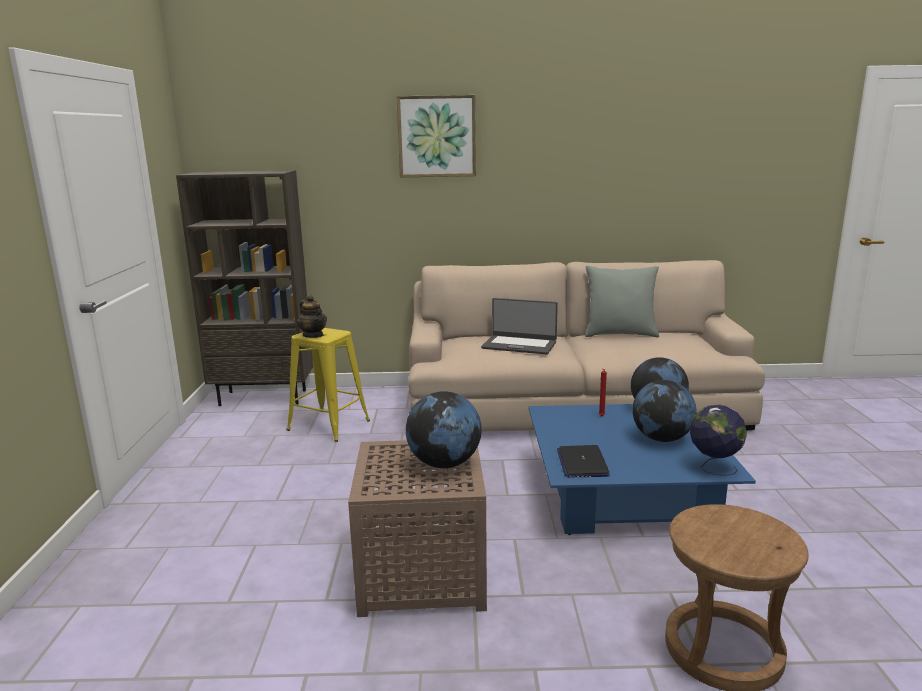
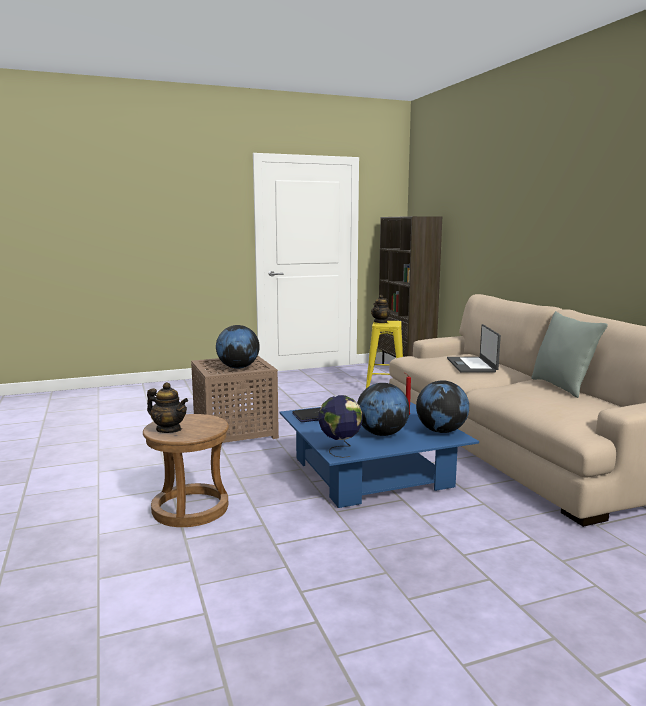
camera: 70 degrees right, 5 degrees down
picture [396,95,476,178] -> none
none -> teapot [147,382,188,433]

